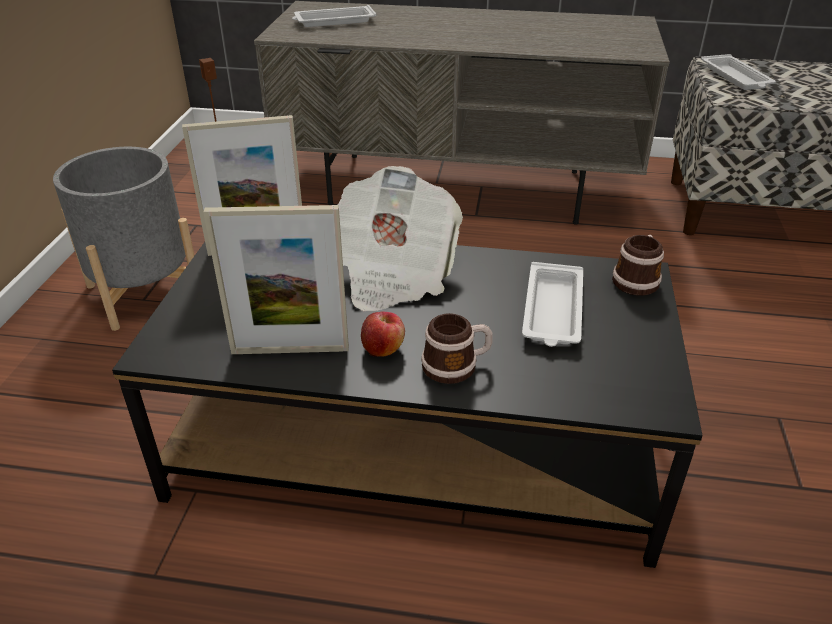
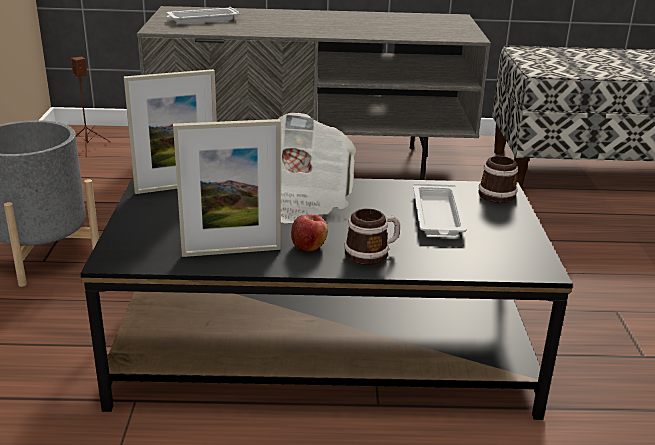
camera: 10 degrees left, 10 degrees down
white tray [701,54,776,90] -> none

